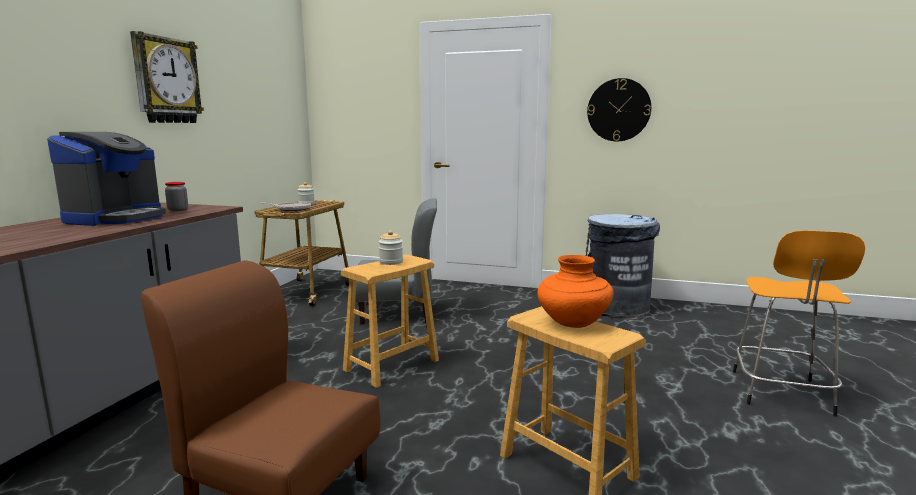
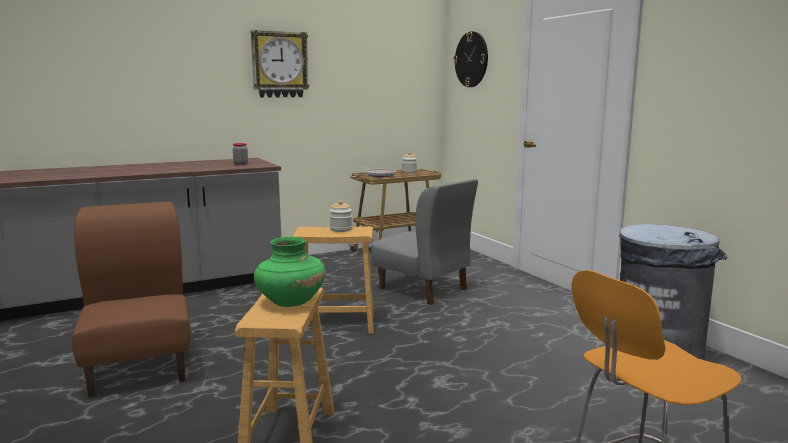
camera: 45 degrees right, 0 degrees up
coffee machine [47,132,166,226] -> none
orange vase [537,255,614,328] -> green vase [254,237,326,307]
wall clock [587,78,651,141] -> wall clock moved to [454,31,488,87]

